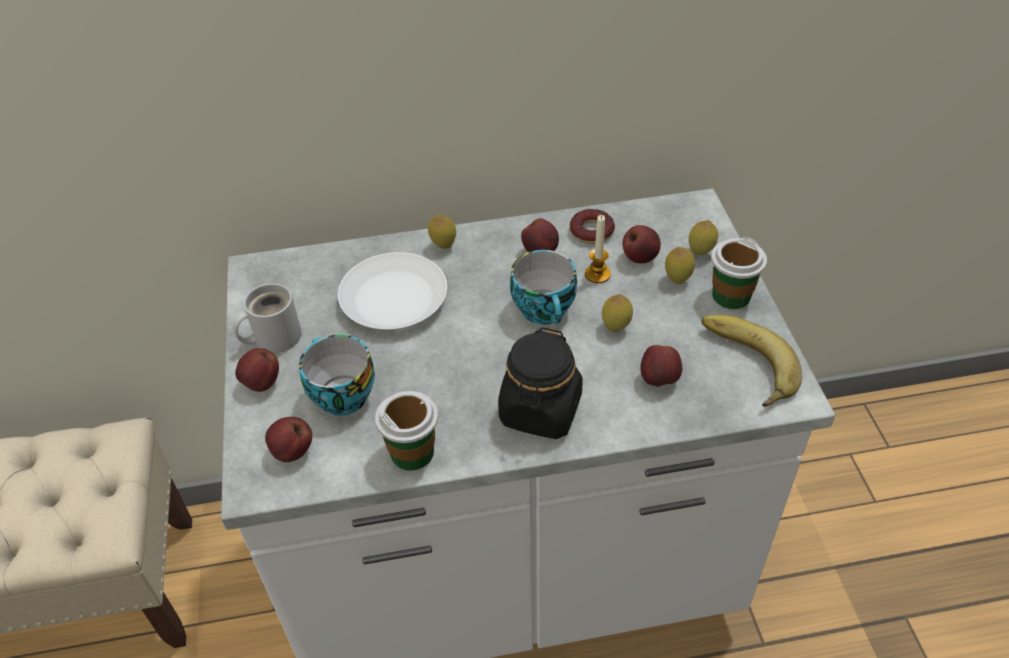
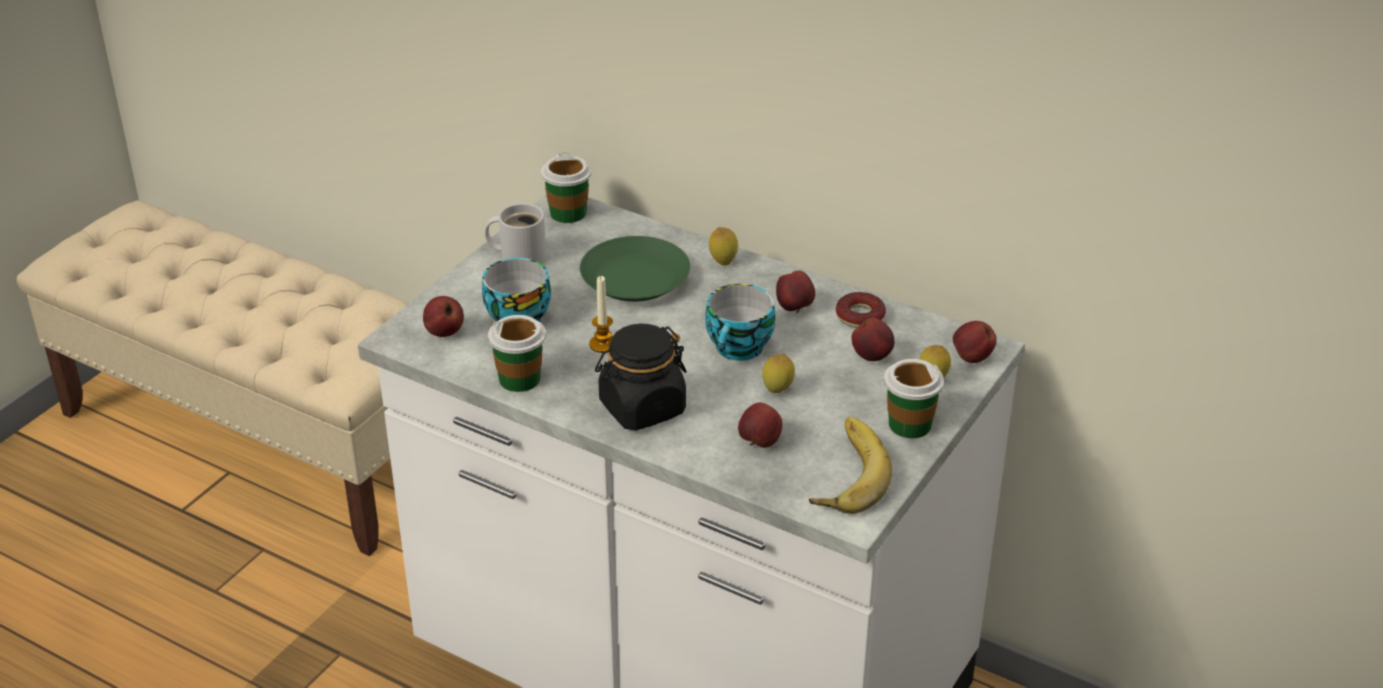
camera: 40 degrees right, 10 degrees down
apple [235,348,279,392] -> apple moved to [953,321,997,363]
white plate [338,252,447,329] -> green plate [580,236,690,302]
candle [585,215,611,283] -> candle moved to [589,276,613,353]
lemon [665,247,695,284] -> none
none -> cup [541,153,592,223]

